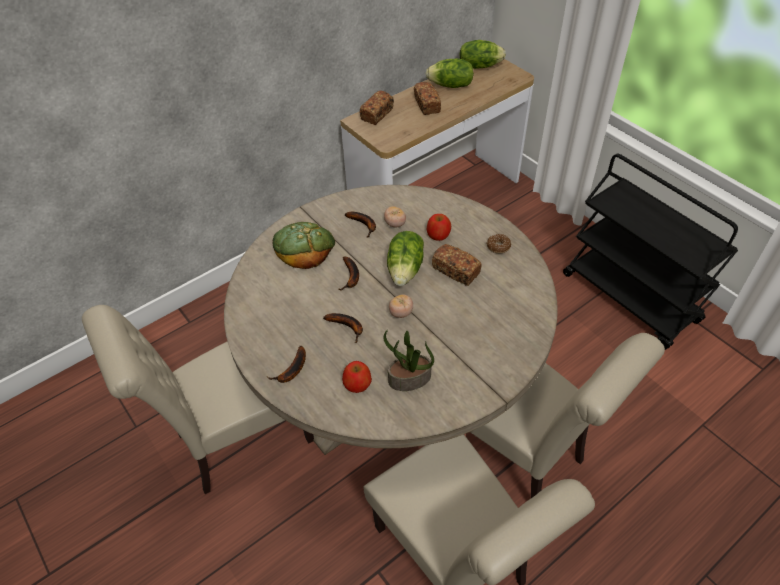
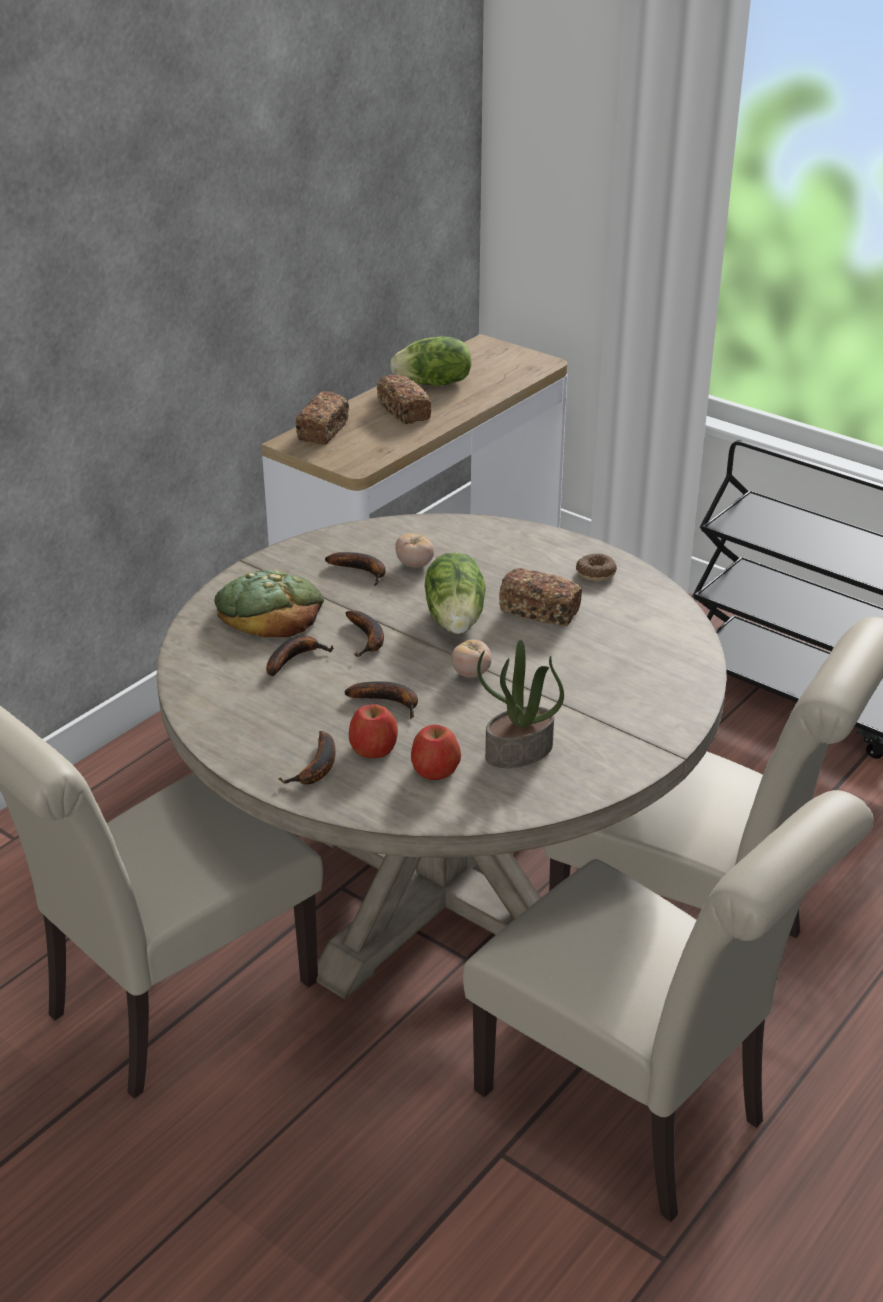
camera: 15 degrees left, 15 degrees down
apple [427,214,451,241] -> apple moved to [349,704,398,758]
lettuce [460,40,506,69] -> none
none -> banana [266,636,334,676]

